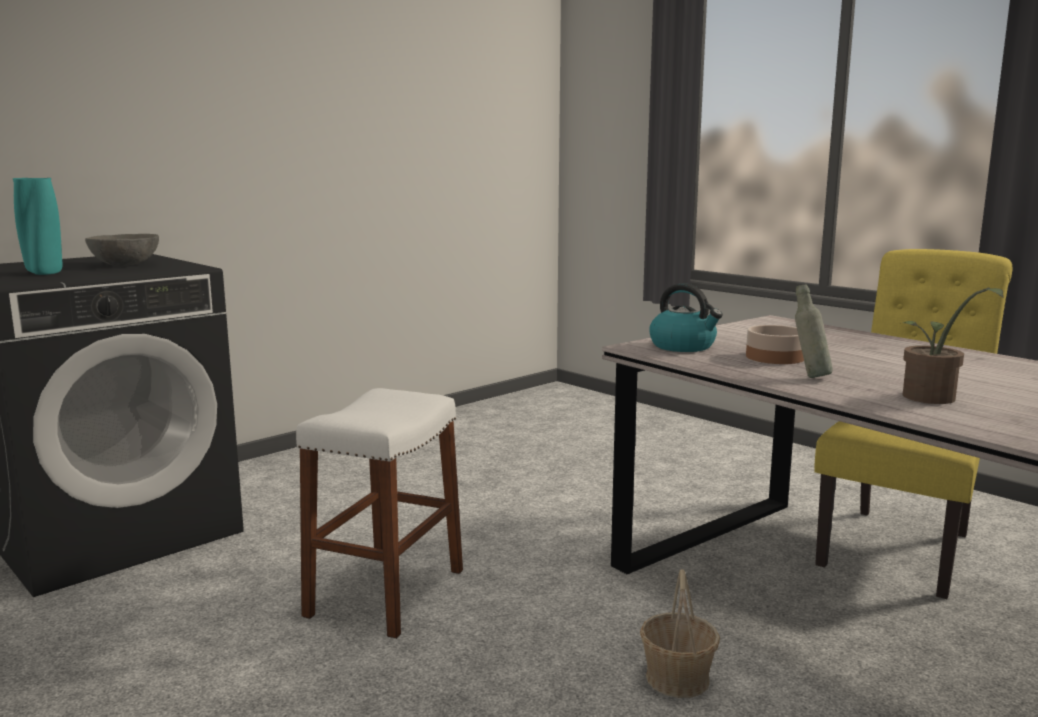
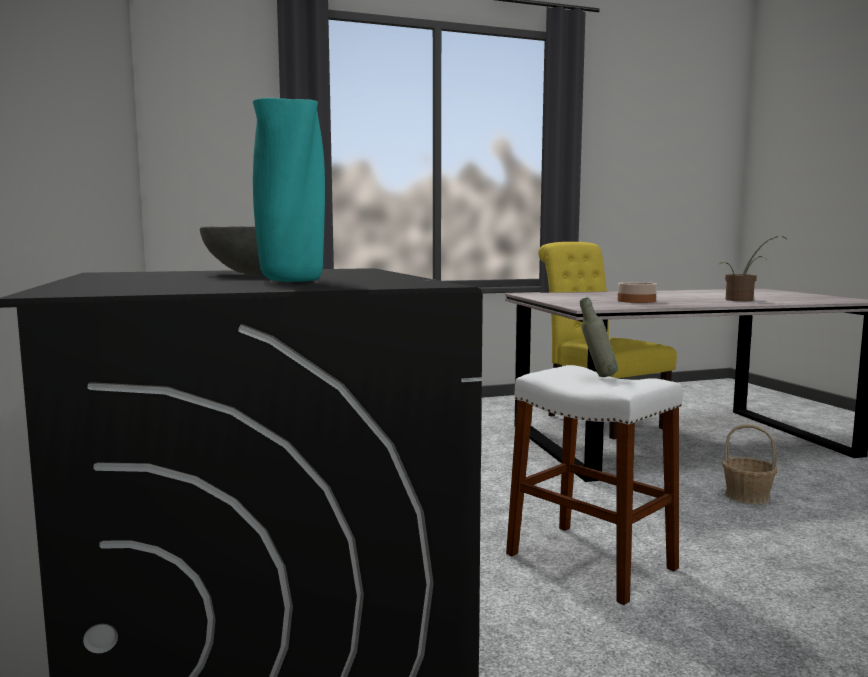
camera: 65 degrees left, 5 degrees down
kettle [649,283,723,352] -> none
grey bottle [795,284,832,378] -> grey bottle moved to [580,297,618,377]

